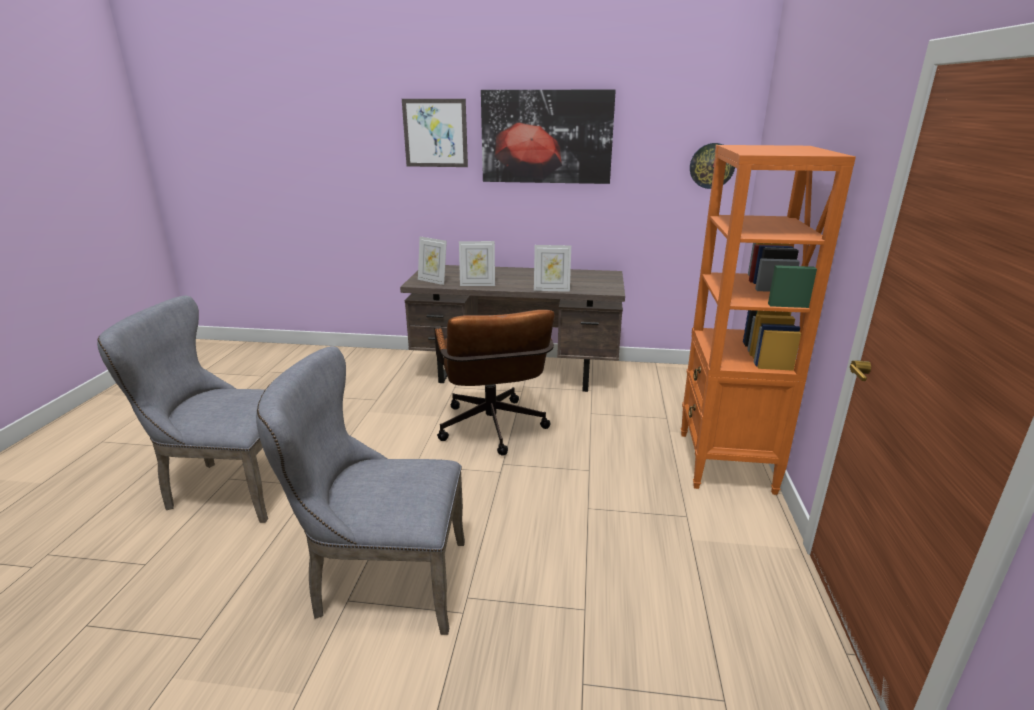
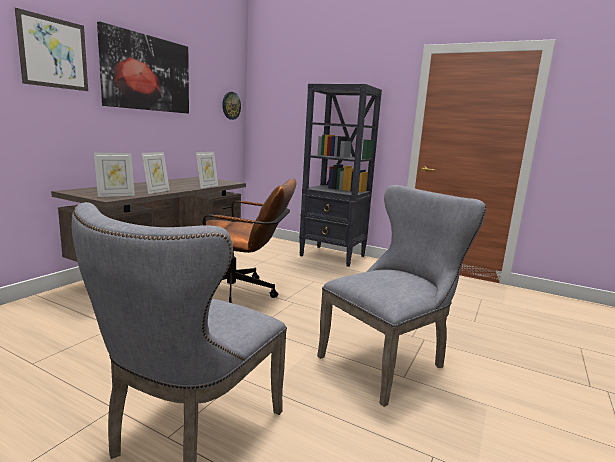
camera: 70 degrees left, 10 degrees down
grey chair [256,346,465,635] -> grey chair turned 150 degrees counterclockwise [317,185,486,407]
orange bookcase [681,145,856,495] -> black bookcase [299,84,382,267]

